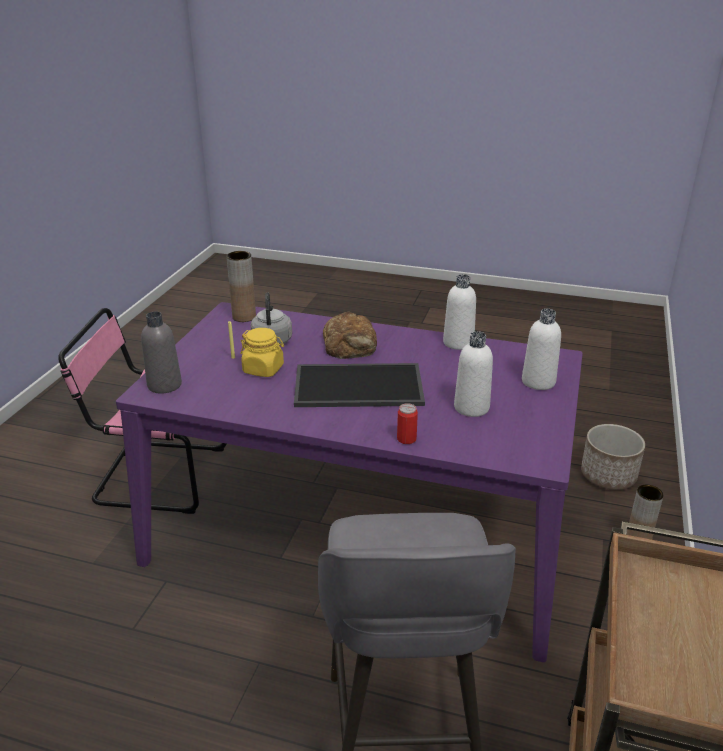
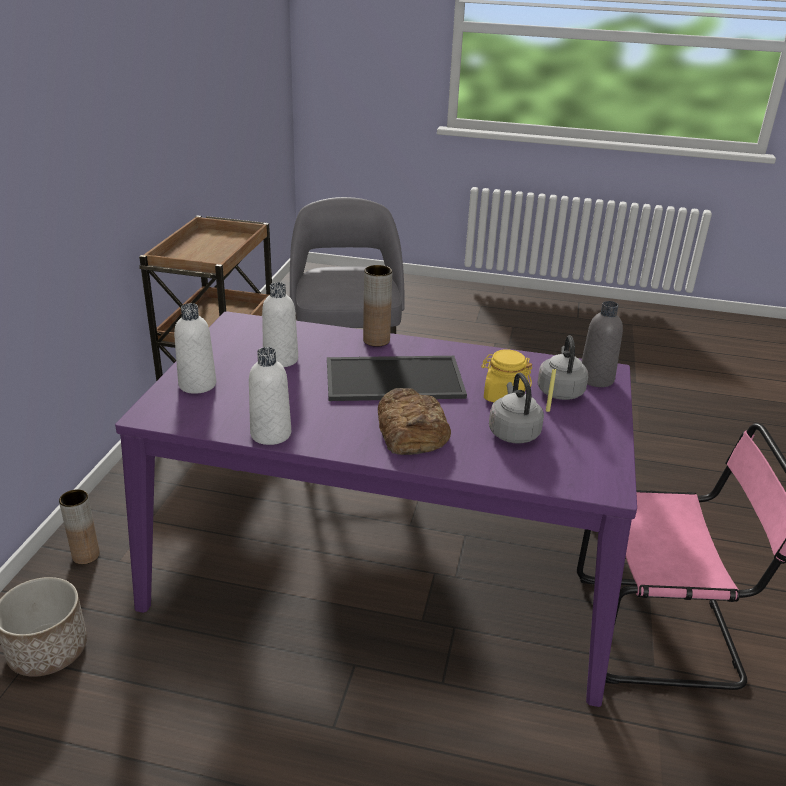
camera: 175 degrees right, 0 degrees up
brown vase [226,251,256,322] -> brown vase moved to [363,265,392,347]
can [397,403,418,444] -> none
none -> grey kettle [537,335,588,400]

